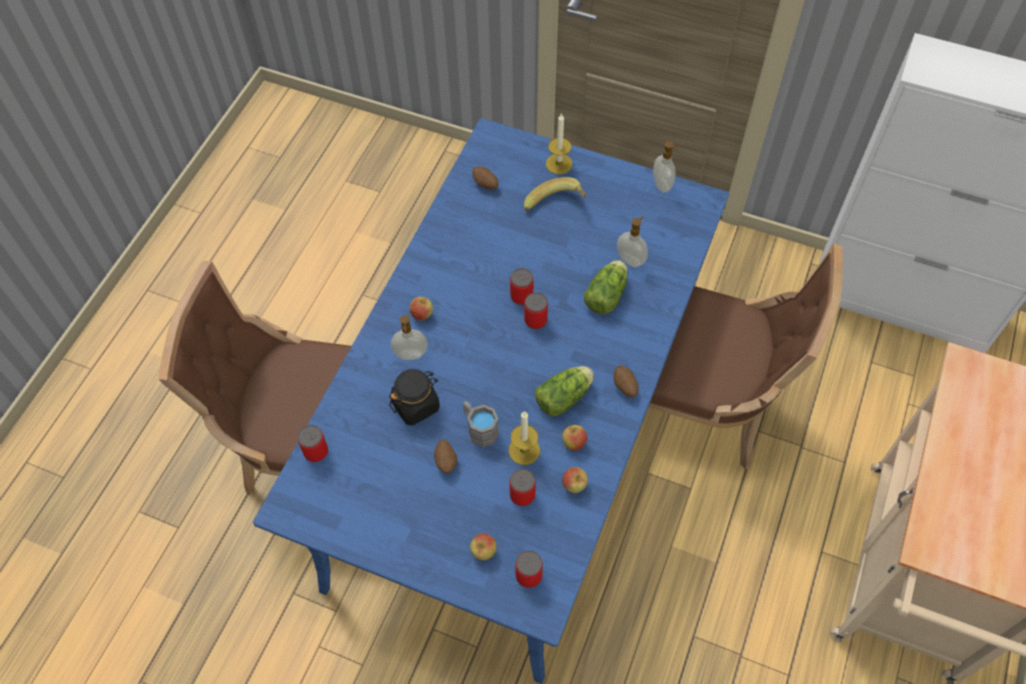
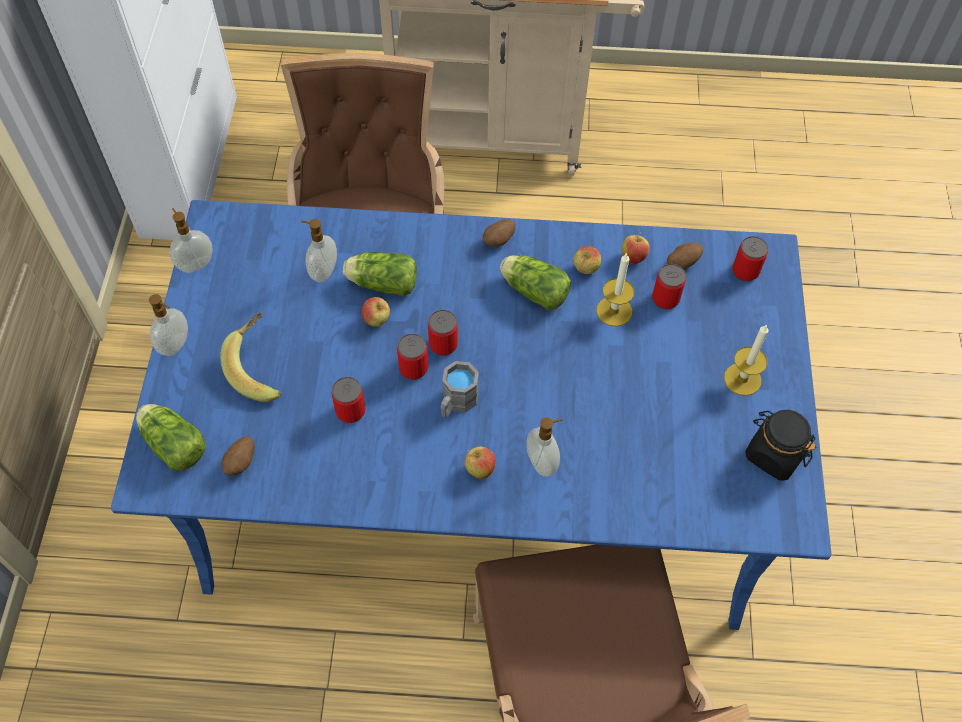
camera: 110 degrees left, 0 degrees up
can [298,425,328,462] -> can moved to [331,377,365,423]
black jar [389,369,440,425] -> black jar moved to [745,410,816,481]
potato [434,439,457,473] -> potato moved to [667,243,703,269]
grey mug [463,401,499,447] -> grey mug moved to [441,361,479,418]
apple [470,533,497,560] -> apple moved to [362,297,390,327]
candle [546,113,572,174] -> candle moved to [724,324,768,396]
none -> lettuce [136,404,206,471]
none -> soap dispenser [149,294,188,356]

